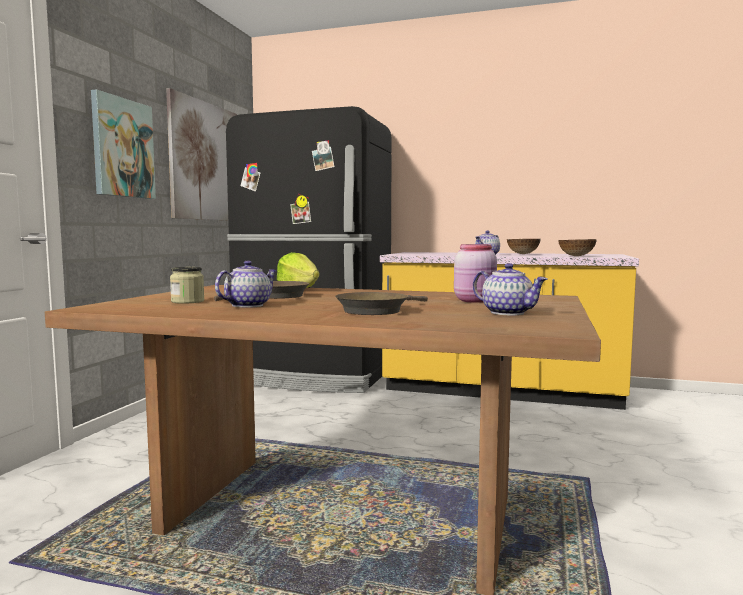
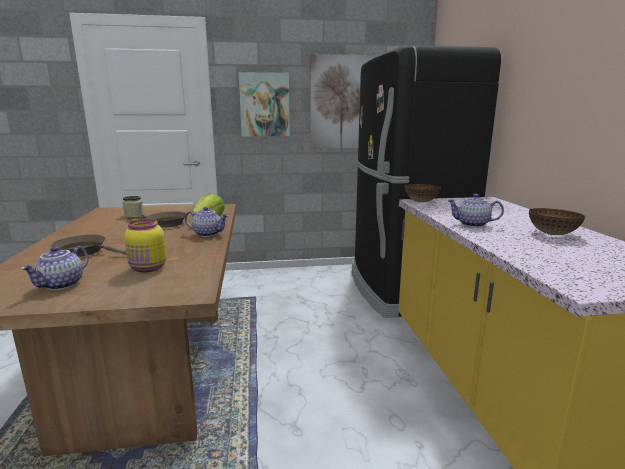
camera: 65 degrees right, 10 degrees up
teapot [215,261,277,308] -> teapot moved to [185,207,229,237]
pink jar [454,244,497,303] -> yellow jar [124,219,166,273]
bowl [558,239,597,256] -> bowl moved to [404,184,441,203]

